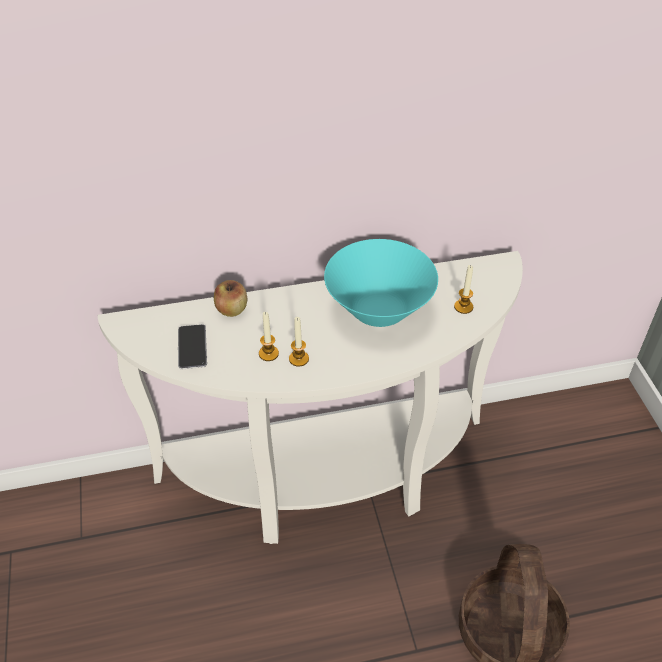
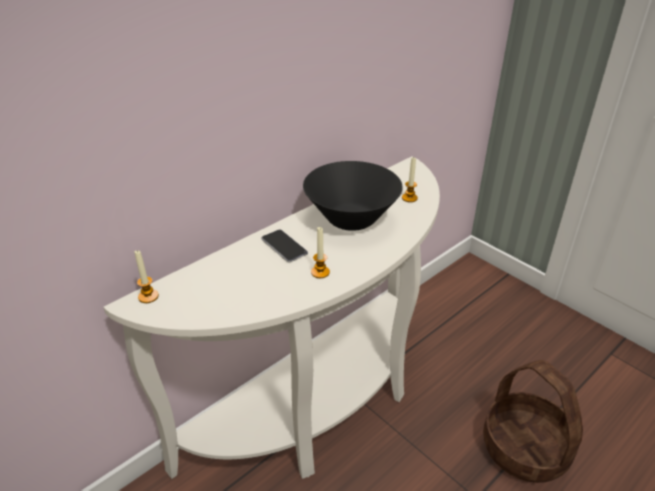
camera: 30 degrees left, 10 degrees down
phone [178,324,207,369] -> phone moved to [261,229,308,263]
apple [214,280,247,317] -> none
candle [259,312,279,361] -> candle moved to [134,250,159,303]
turquoise bowl [324,239,438,327] -> black bowl [303,161,403,231]

